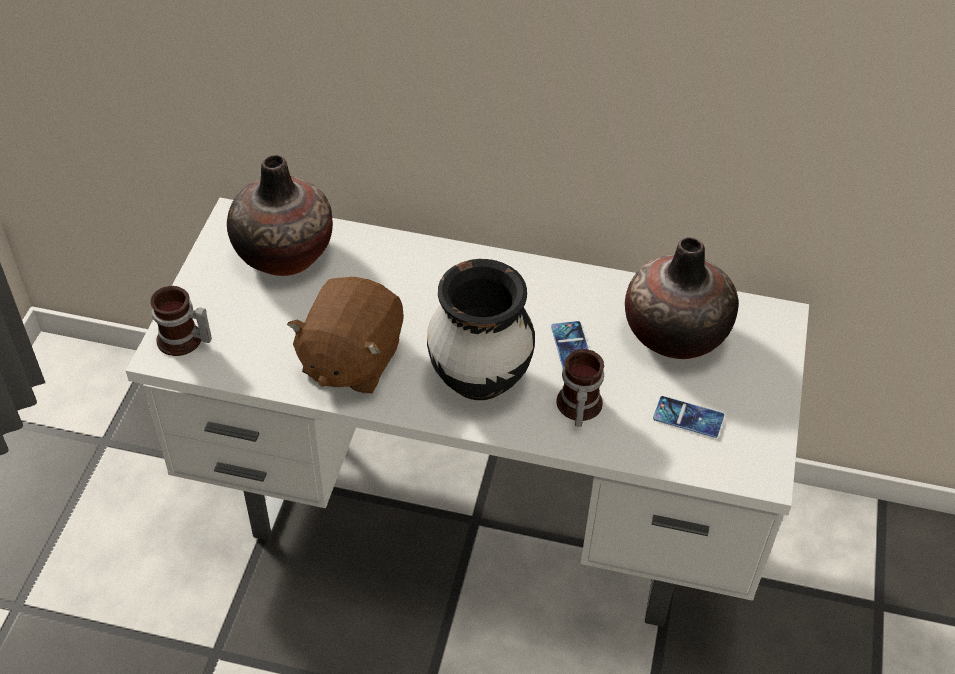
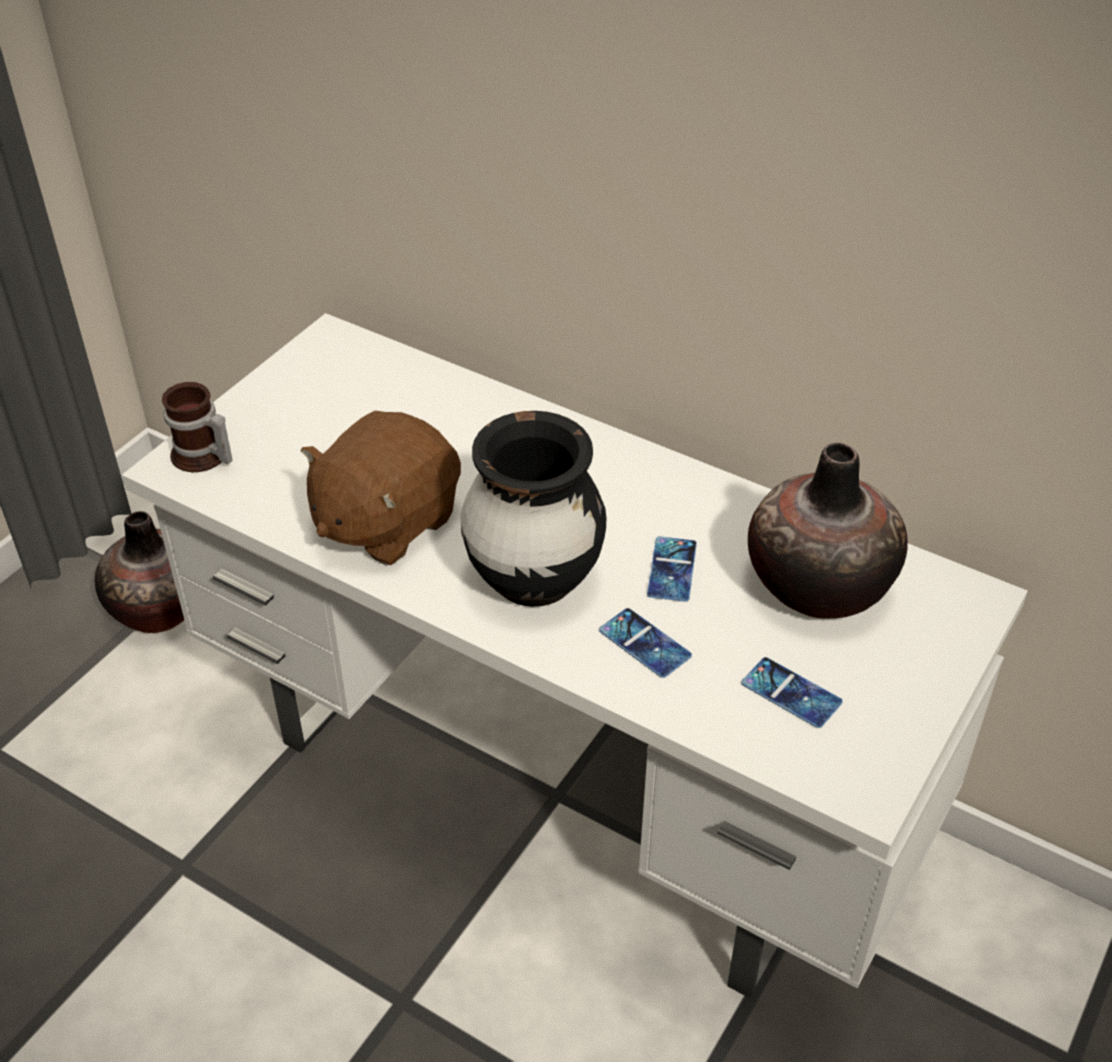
camera: 20 degrees right, 5 degrees down
vase [227,155,333,276] -> vase moved to [95,511,184,633]
mug [556,349,604,427] -> phone [599,608,692,678]

